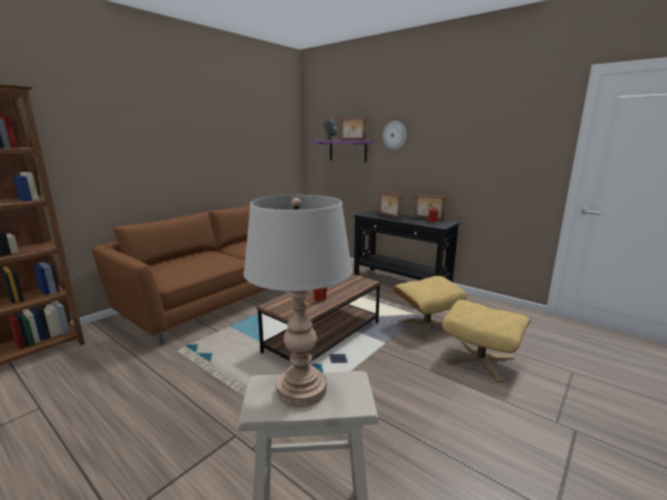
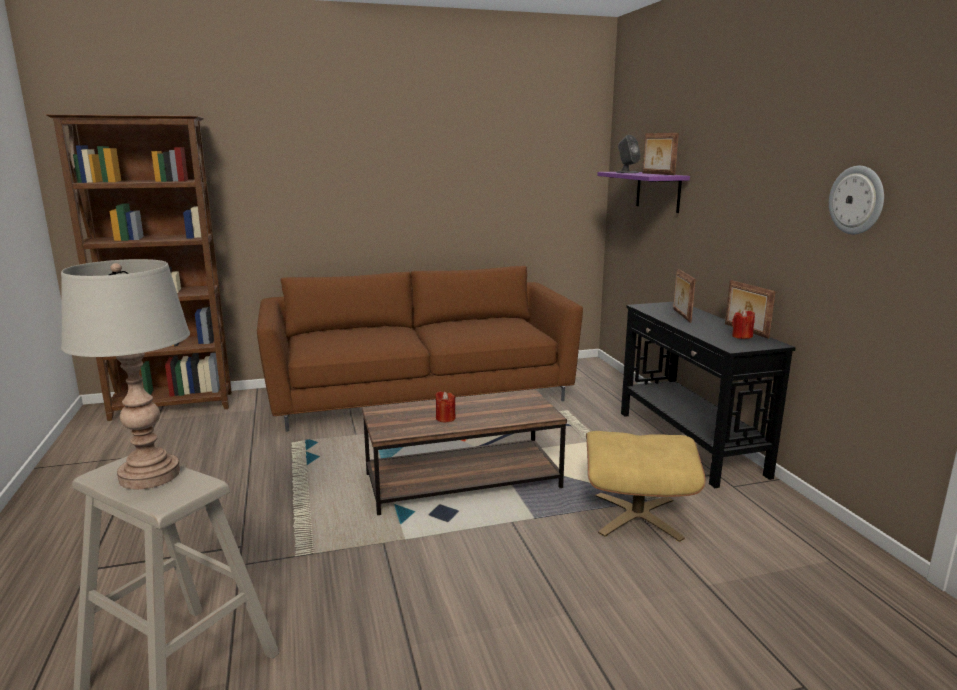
camera: 35 degrees right, 0 degrees up
wall clock [383,121,407,150] -> wall clock moved to [829,166,884,234]
beige ottoman [441,300,531,382] -> none

